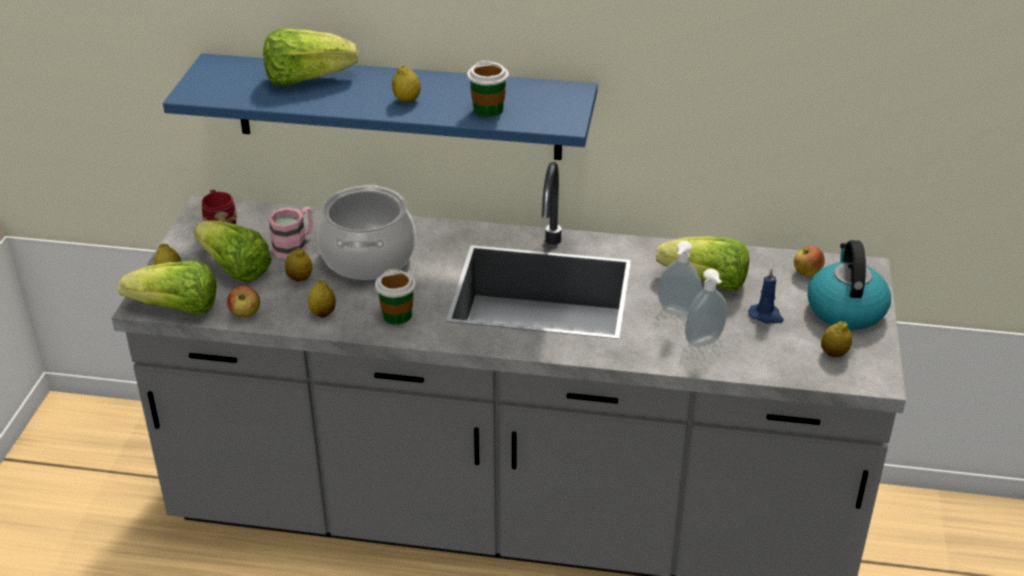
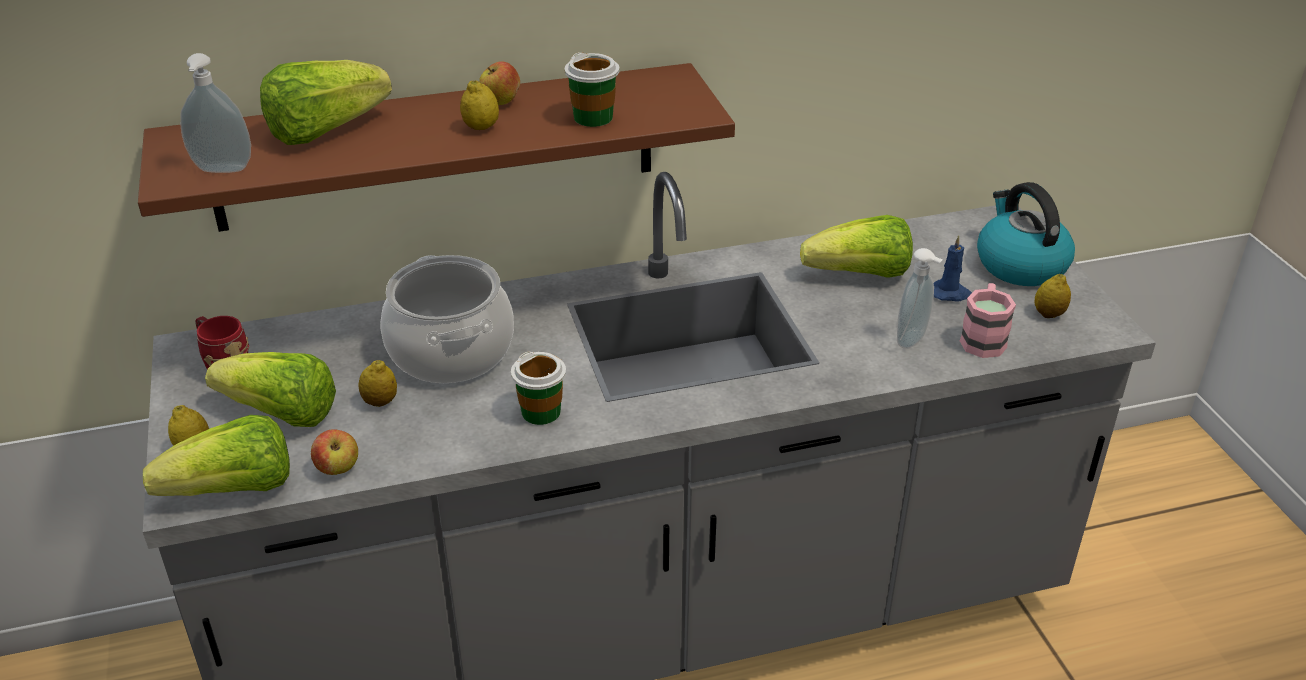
camera: 25 degrees left, 0 degrees up
blue shelf [163,53,598,160] -> brown shelf [138,63,735,232]
pink mug [268,207,313,259] -> pink mug moved to [960,283,1016,358]
lemon [308,280,336,318] -> none
soap dispenser [658,241,702,318] -> soap dispenser moved to [180,53,251,173]
apple [794,246,825,277] -> apple moved to [479,61,520,105]

